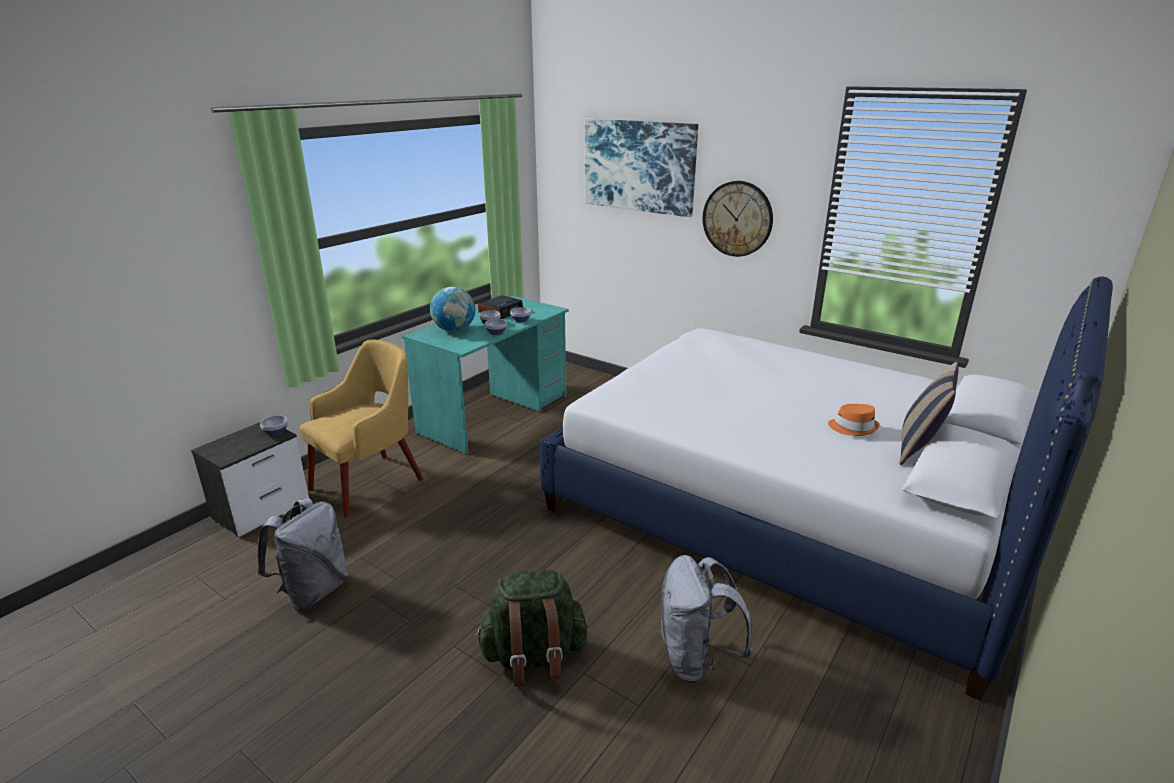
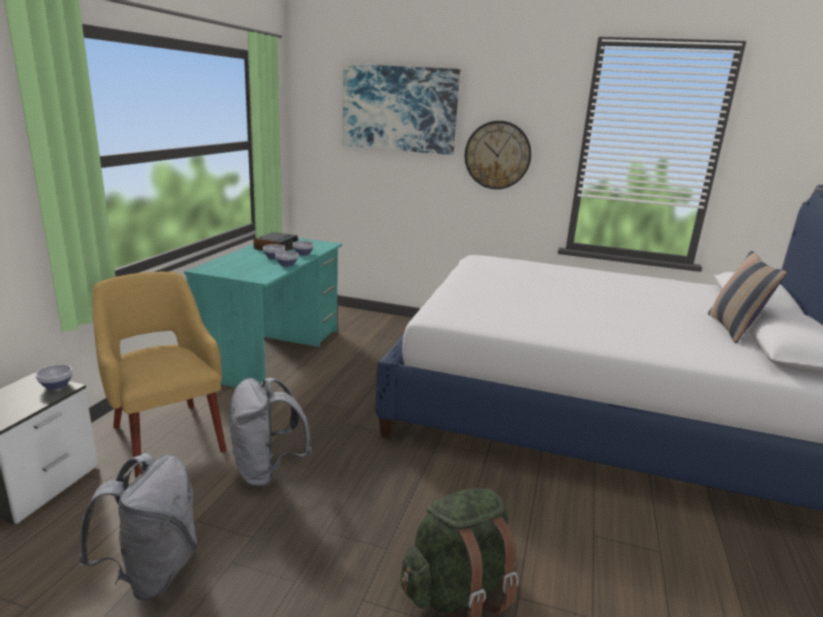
camera: 20 degrees left, 5 degrees down
yellow armchair [299,340,424,518] -> yellow armchair turned 60 degrees counterclockwise [92,272,226,478]
globe [430,287,475,332] -> none
grey backpack [659,555,752,683] -> grey backpack moved to [229,378,312,487]
orange hat [828,404,880,436] -> none

